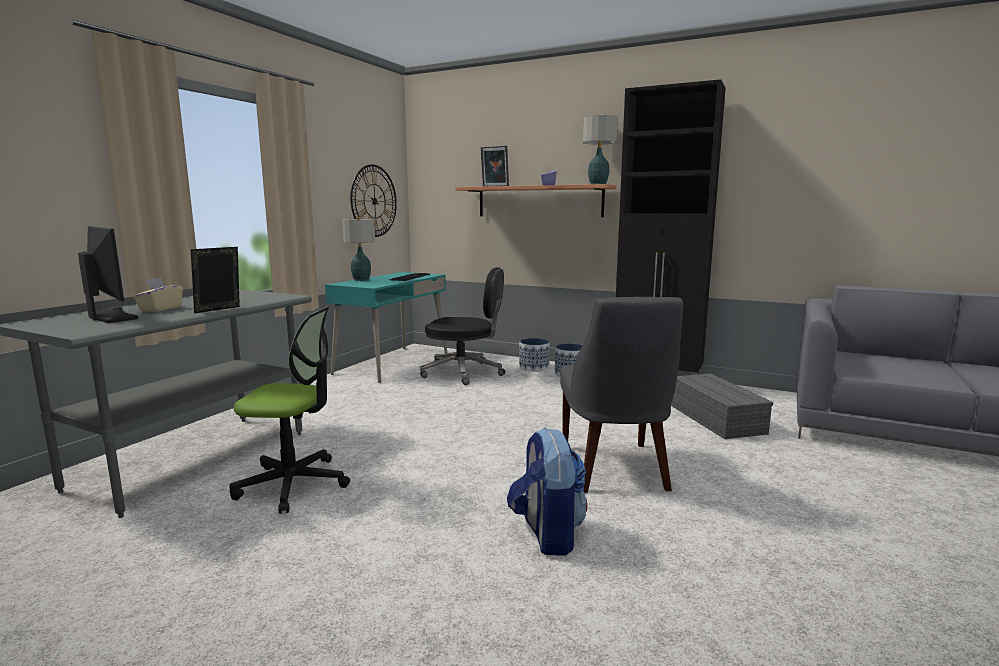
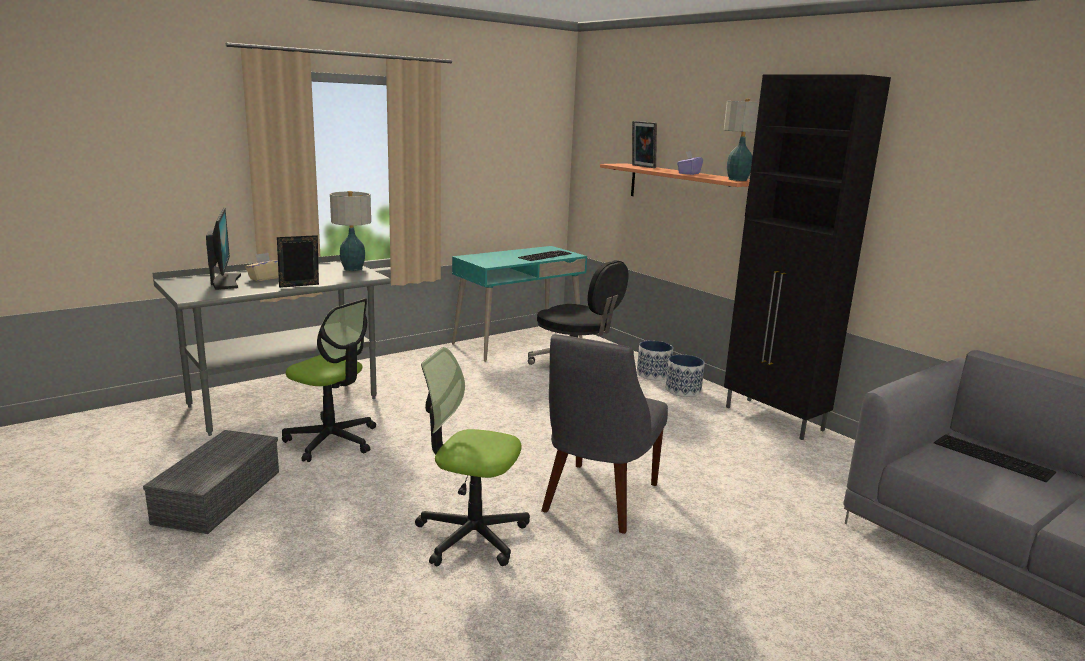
camera: 25 degrees right, 5 degrees up
table lamp [342,217,375,281] -> table lamp moved to [330,191,371,271]
wall clock [350,164,397,237] -> none
backpack [507,427,587,555] -> office chair [415,347,530,566]
grey storage box [671,373,773,439] -> grey storage box moved to [143,430,279,534]
none -> keyboard [934,434,1056,482]

